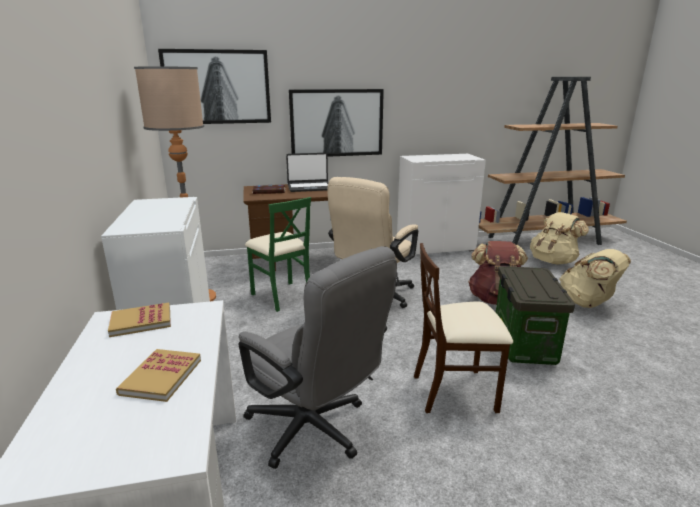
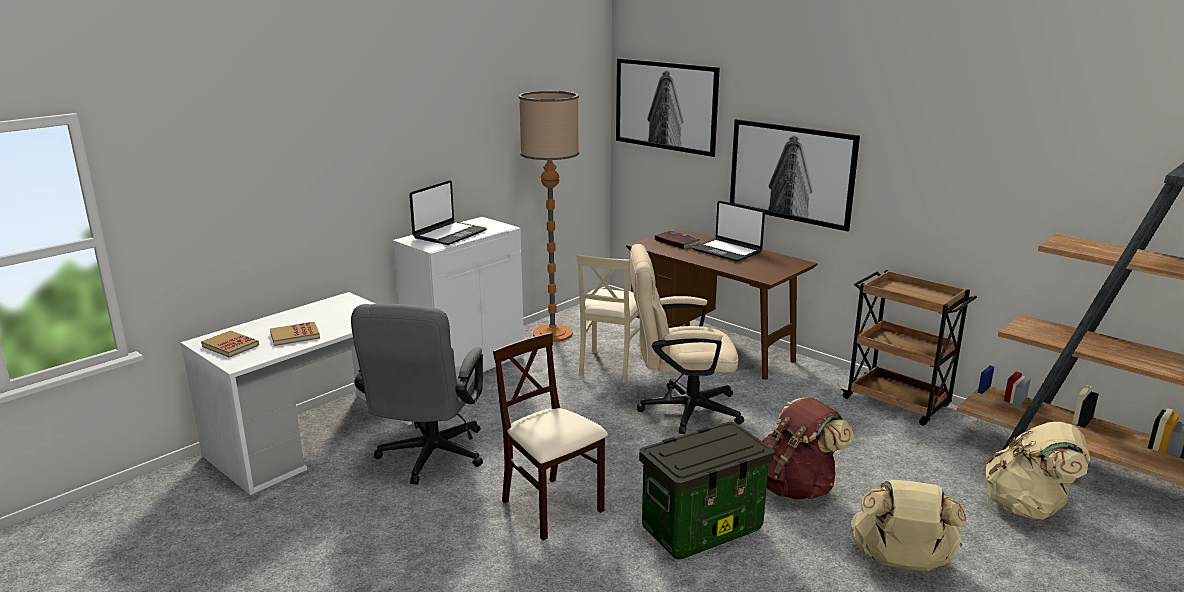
camera: 55 degrees right, 0 degrees up
book [108,302,171,337] -> book moved to [201,330,259,357]
green chair [245,197,311,312] -> beige chair [576,254,642,382]
white cabinet [397,154,486,255] -> brown cart [840,270,977,426]
none -> laptop [409,180,487,245]

